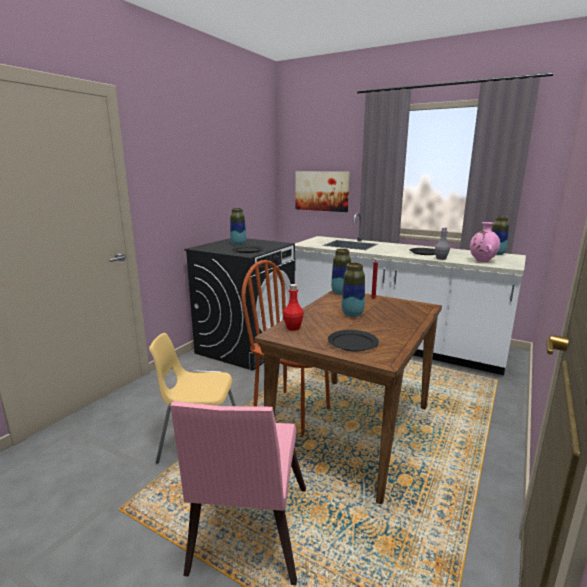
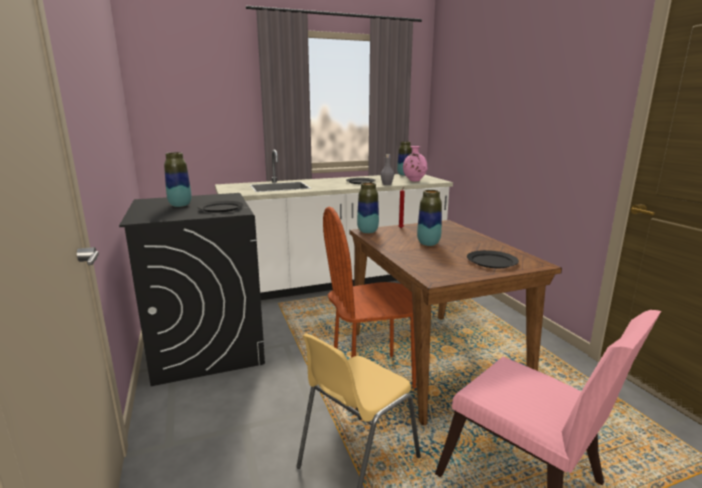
camera: 50 degrees left, 0 degrees up
red bottle [283,284,304,331] -> none
picture [295,171,350,212] -> none

